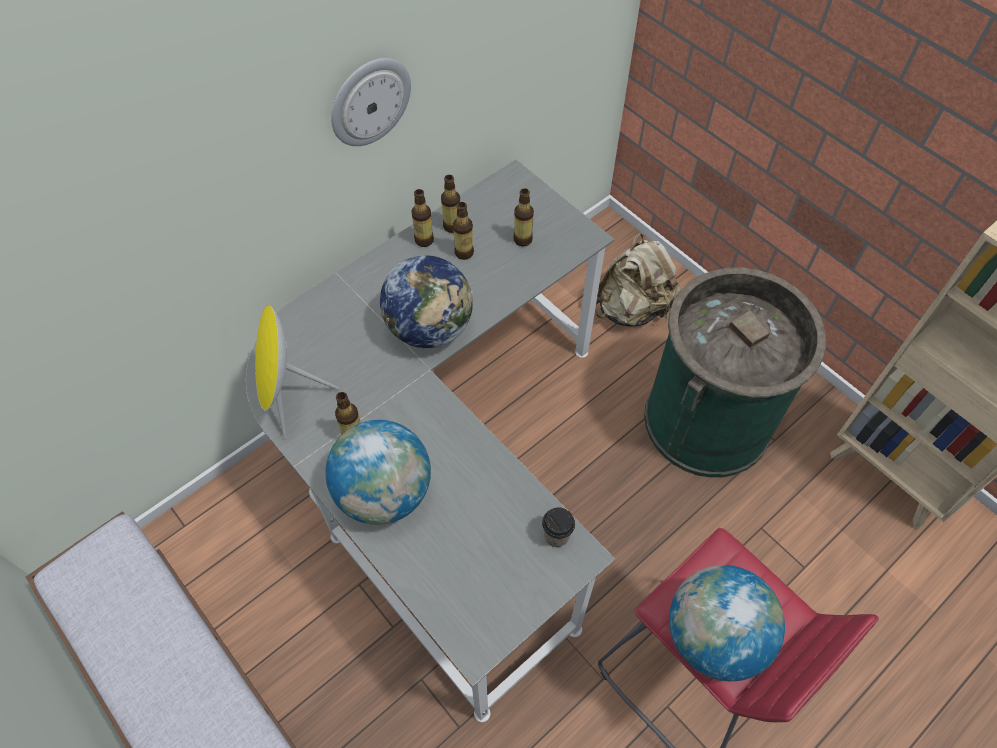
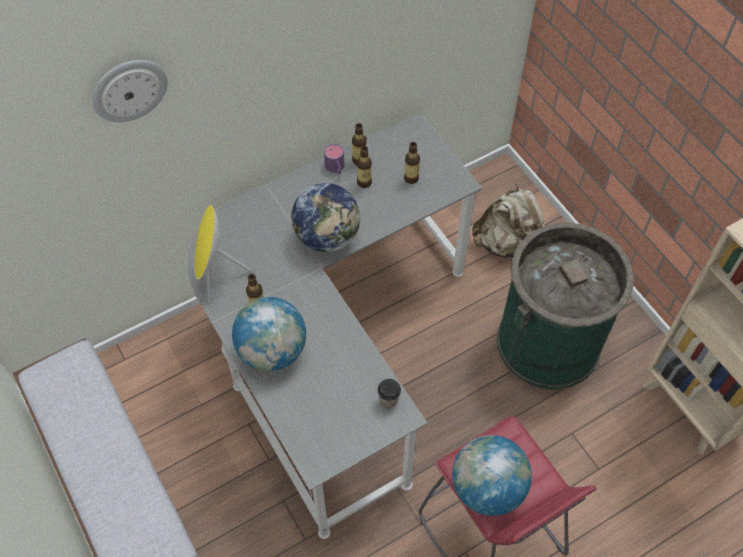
camera: 10 degrees right, 0 degrees up
wall clock [331,58,411,146] -> wall clock moved to [92,60,168,122]
bottle [411,189,434,247] -> purple mug [324,144,344,174]

